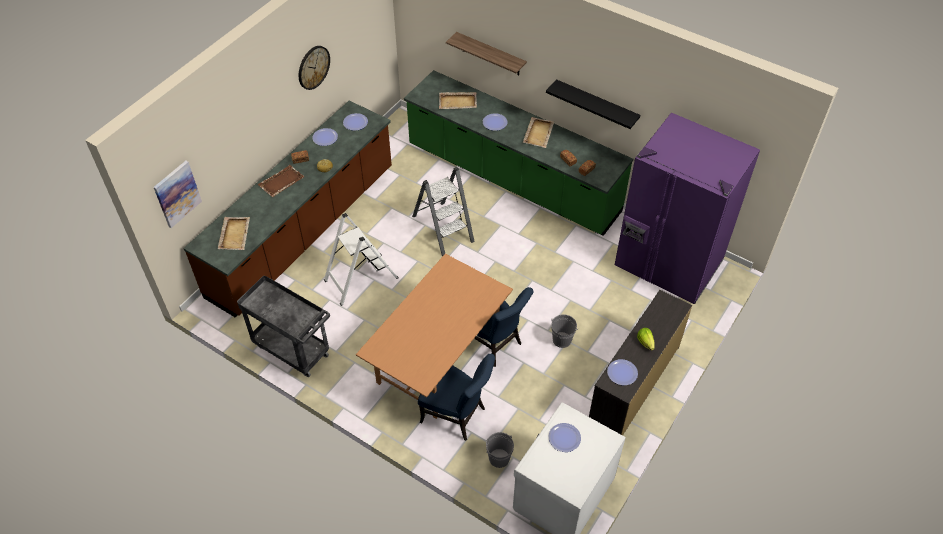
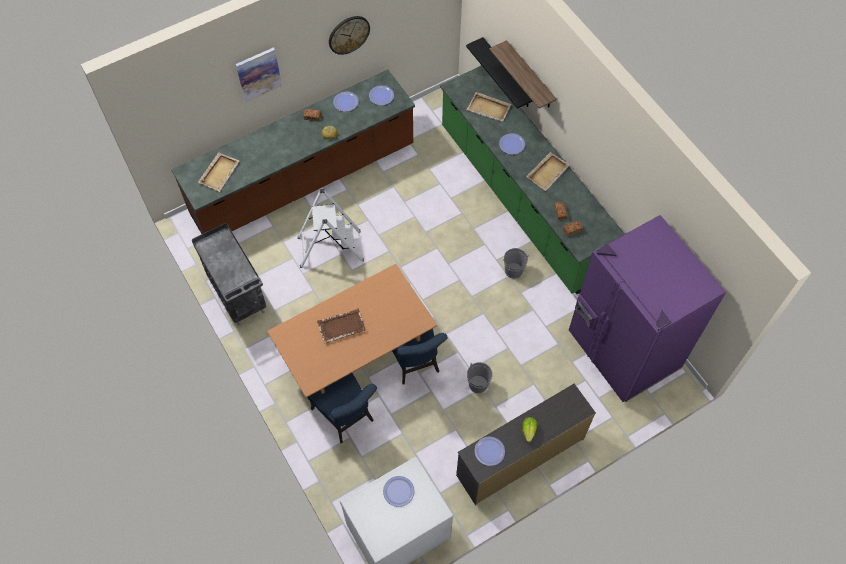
camera: 25 degrees right, 10 degrees up
picture [154,161,202,228] -> picture moved to [236,47,282,102]
brown tray [258,165,304,197] -> brown tray moved to [317,308,366,344]
grey step ladder [412,167,475,256] -> none
grey bucket [486,432,514,468] -> grey bucket moved to [503,248,529,279]
black shelf [546,79,640,129] -> black shelf moved to [466,37,532,109]

